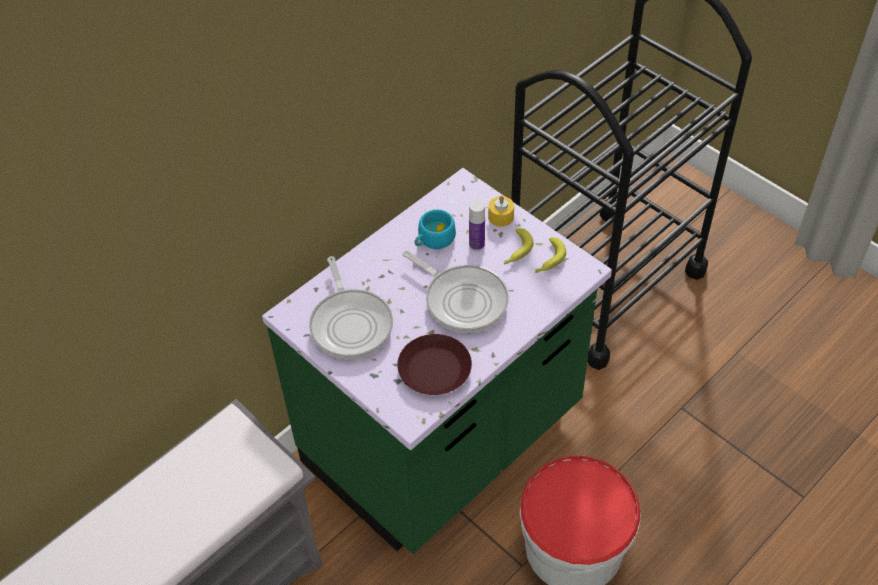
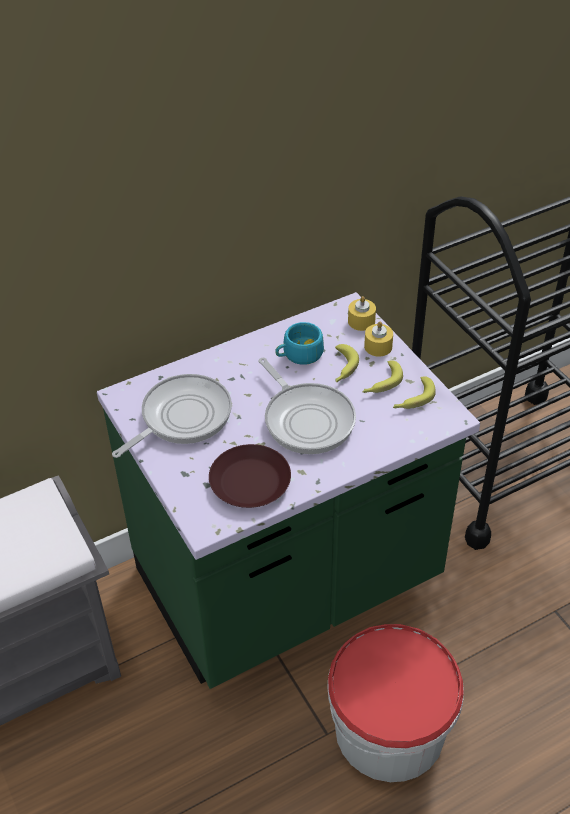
camera: 15 degrees right, 5 degrees down
frying pan [309,256,393,359] -> frying pan turned 135 degrees counterclockwise [112,374,232,458]
bottle [469,200,485,251] -> banana [335,344,359,382]
none -> yellow candle [348,296,376,331]

